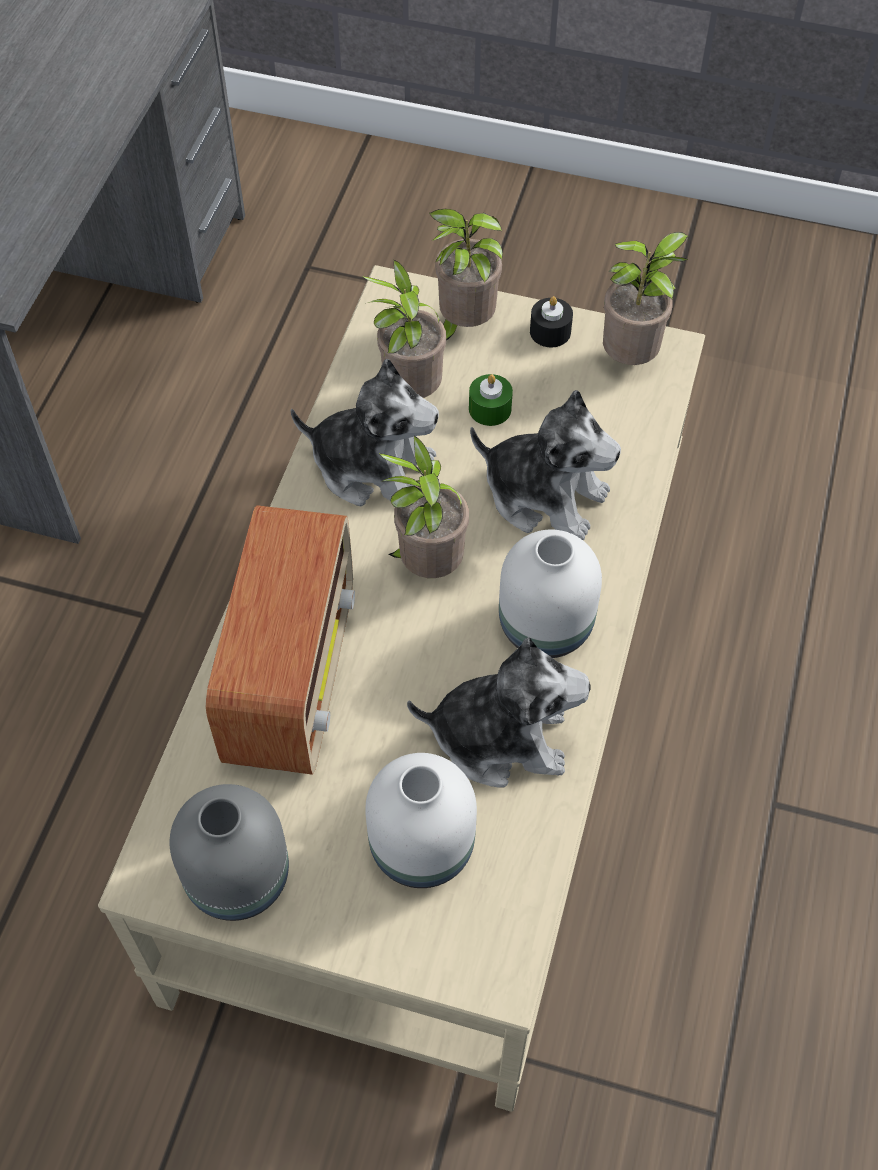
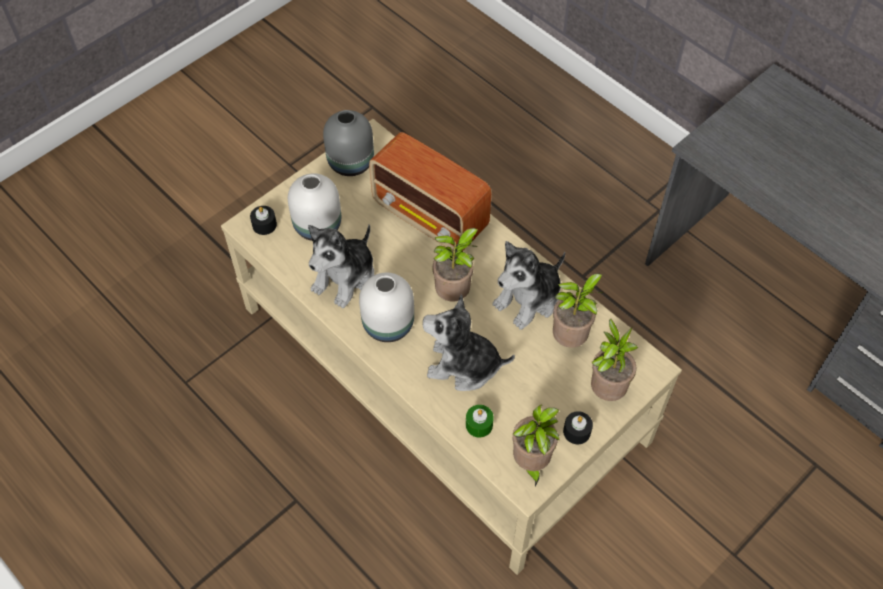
camera: 120 degrees right, 0 degrees up
green candle [469,374,513,426] -> green candle moved to [466,405,494,437]
plush toy [470,390,621,540] -> plush toy turned 45 degrees clockwise [423,294,515,391]
none -> black candle [250,206,277,235]

